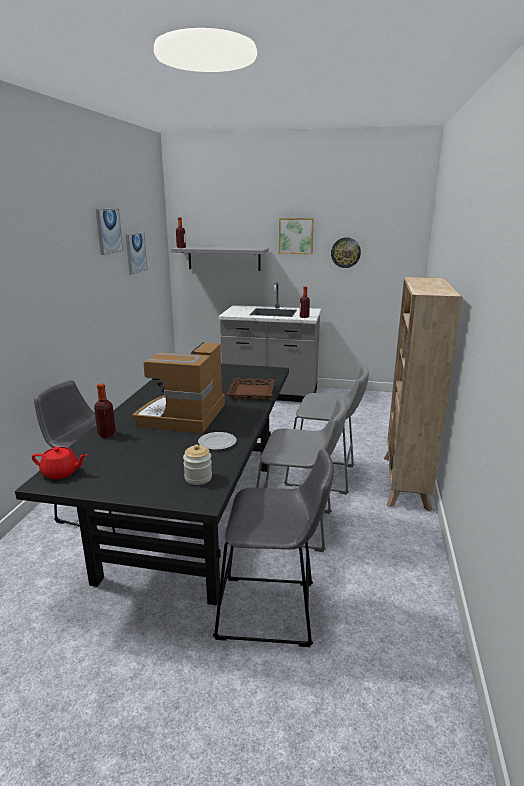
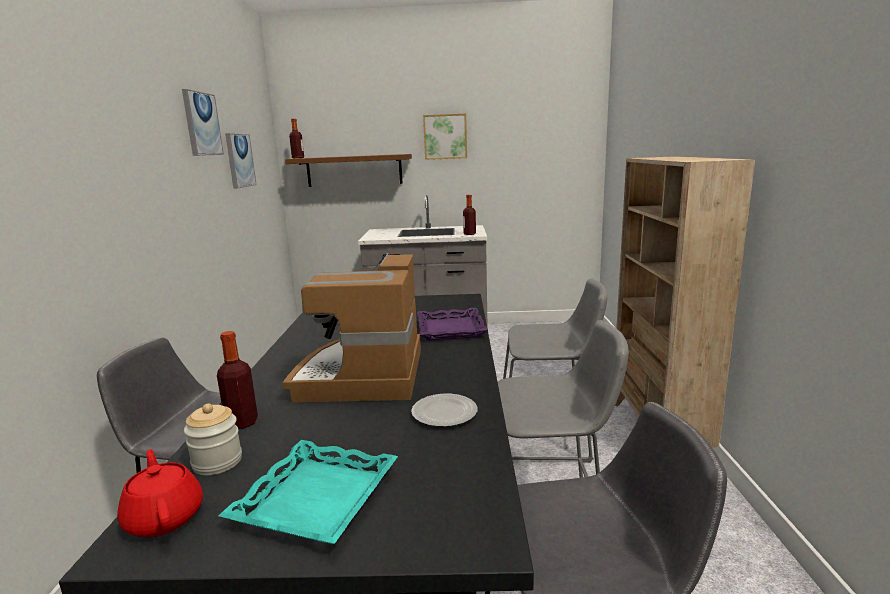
camera: 10 degrees left, 5 degrees down
red teapot [32,447,87,479] -> red teapot turned 120 degrees counterclockwise [117,449,203,537]
grey shelf [171,247,269,271] -> brown shelf [285,154,412,187]
jar [183,444,212,485] -> jar moved to [184,404,242,475]
brown tray [227,378,275,400] -> purple tray [417,308,488,340]
wall clock [331,238,361,268] -> none
none -> turquoise tray [218,440,398,544]

